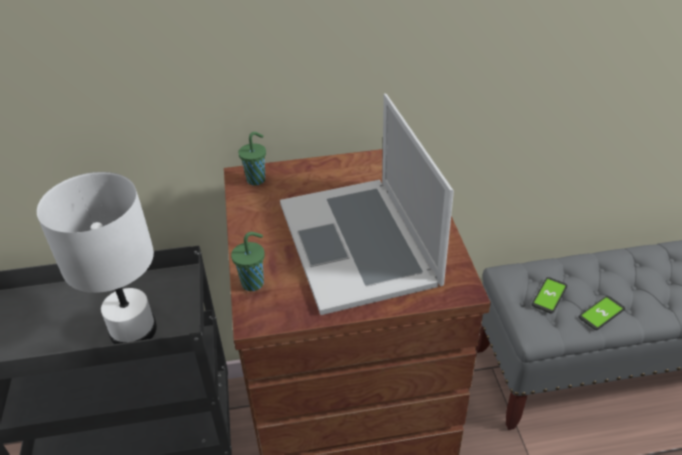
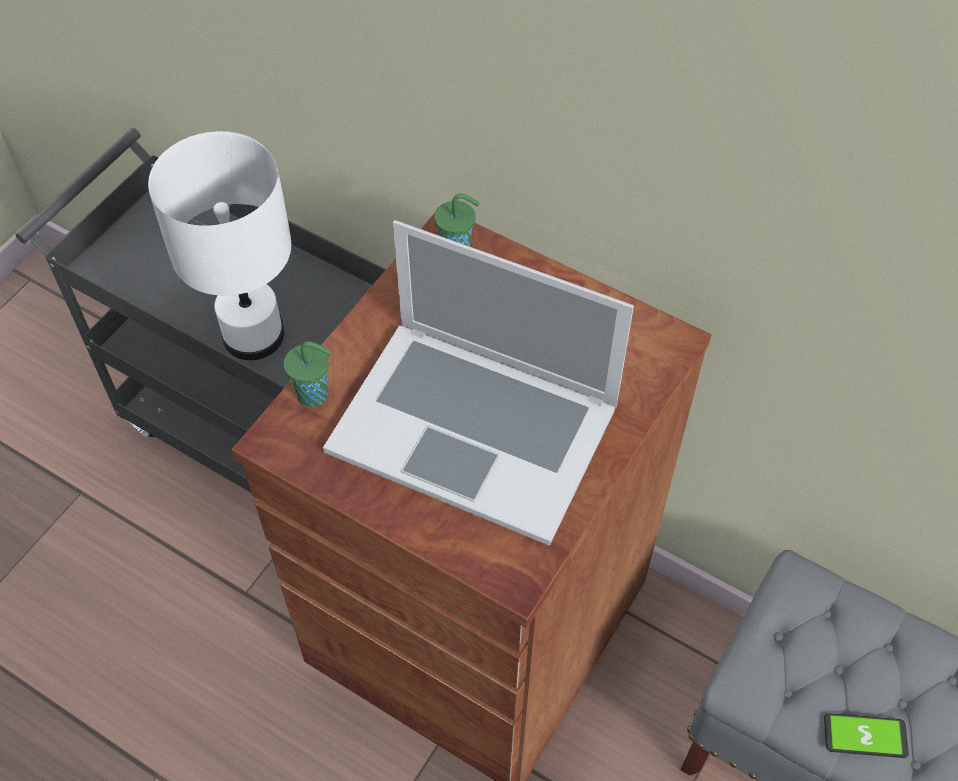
camera: 40 degrees right, 15 degrees up
laptop [280,93,454,315] -> laptop turned 90 degrees counterclockwise [323,220,634,546]
phone [532,277,567,314] -> none

